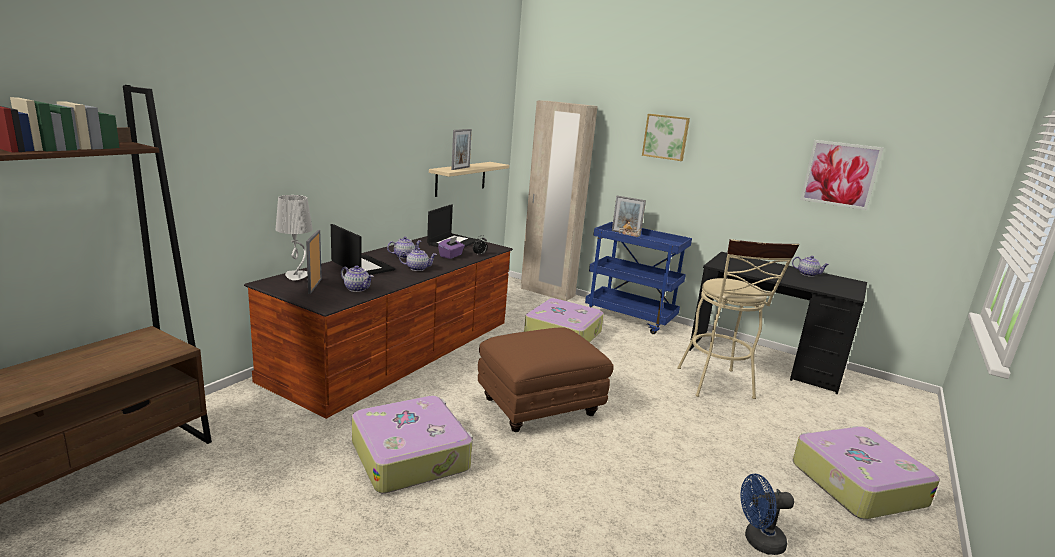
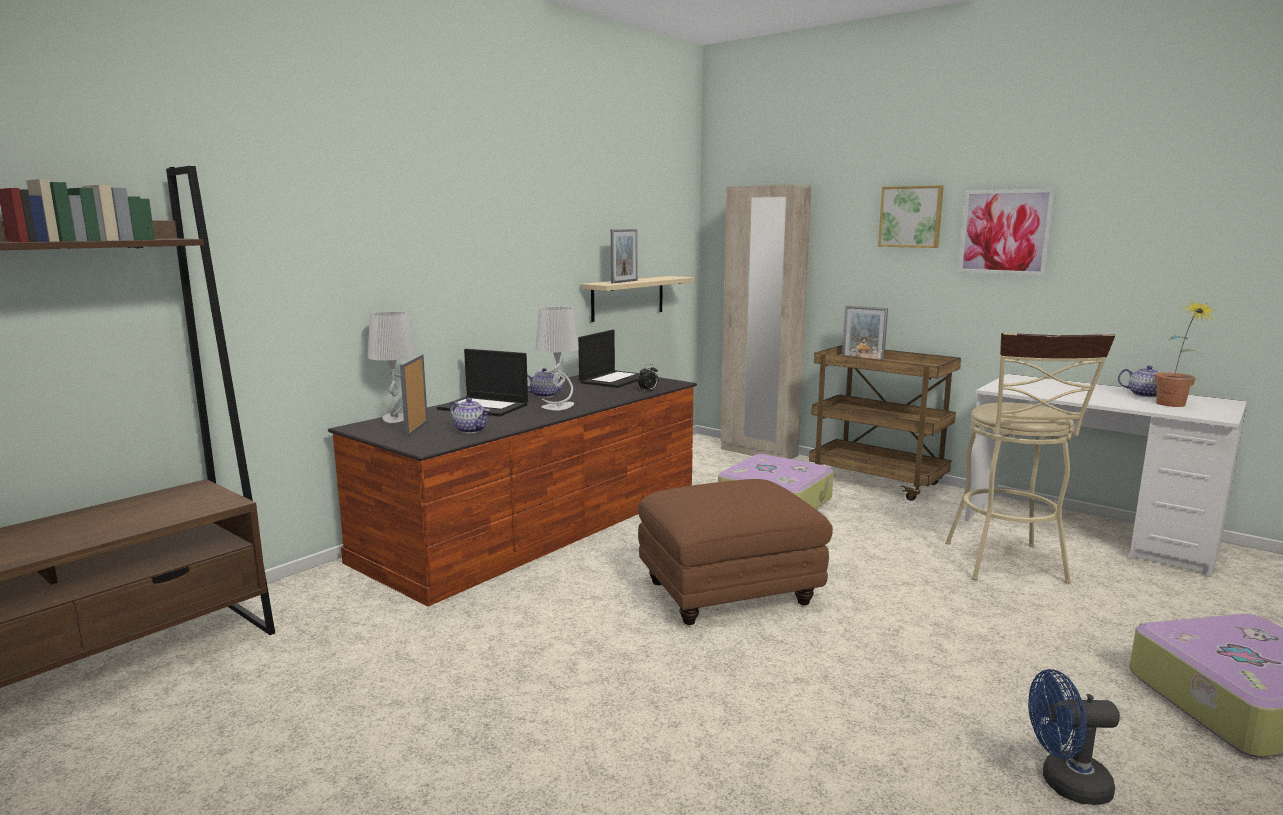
camera: 10 degrees right, 5 degrees down
laptop [331,224,395,275] -> laptop turned 150 degrees clockwise [437,349,528,416]
suitcase [352,396,473,493] -> none
teapot [399,248,437,271] -> grey table lamp [536,307,579,411]
purple tissue box [438,236,465,259] -> none
blue cart [585,222,692,334] -> brown cart [809,345,961,501]
black desk [689,252,867,394] -> white desk [965,374,1247,577]
picture [800,140,883,210] -> picture moved to [958,189,1055,276]
none -> potted plant [1155,300,1217,407]

